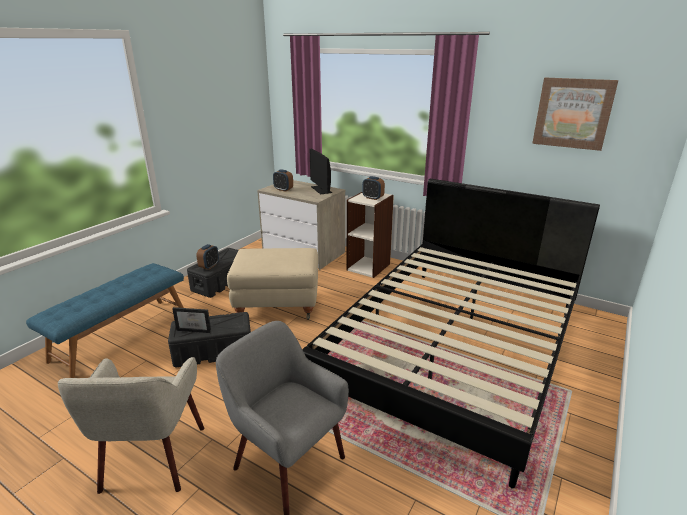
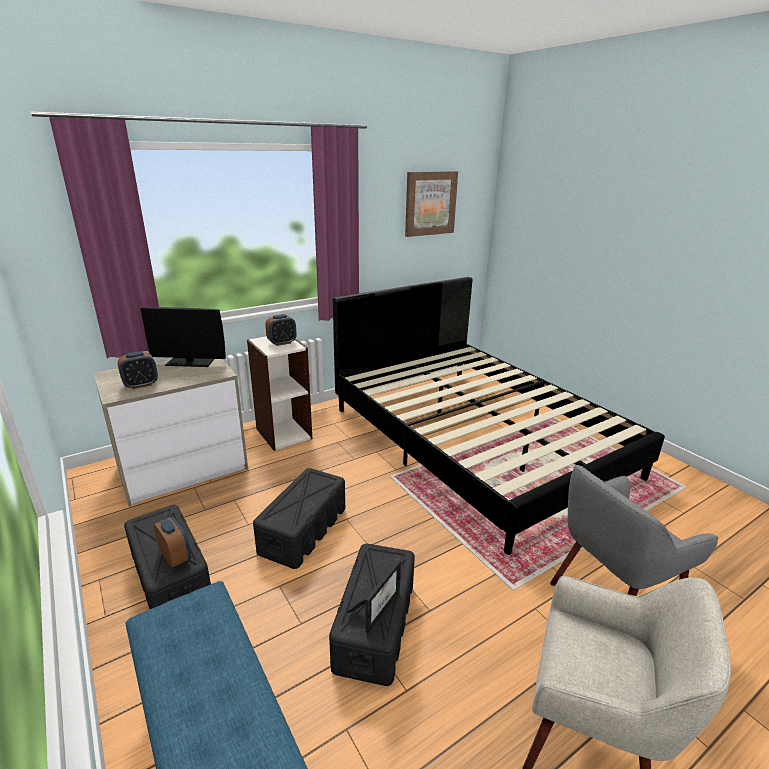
camera: 65 degrees left, 0 degrees up
beige ottoman [227,248,318,320] -> black storage box [253,468,345,569]

